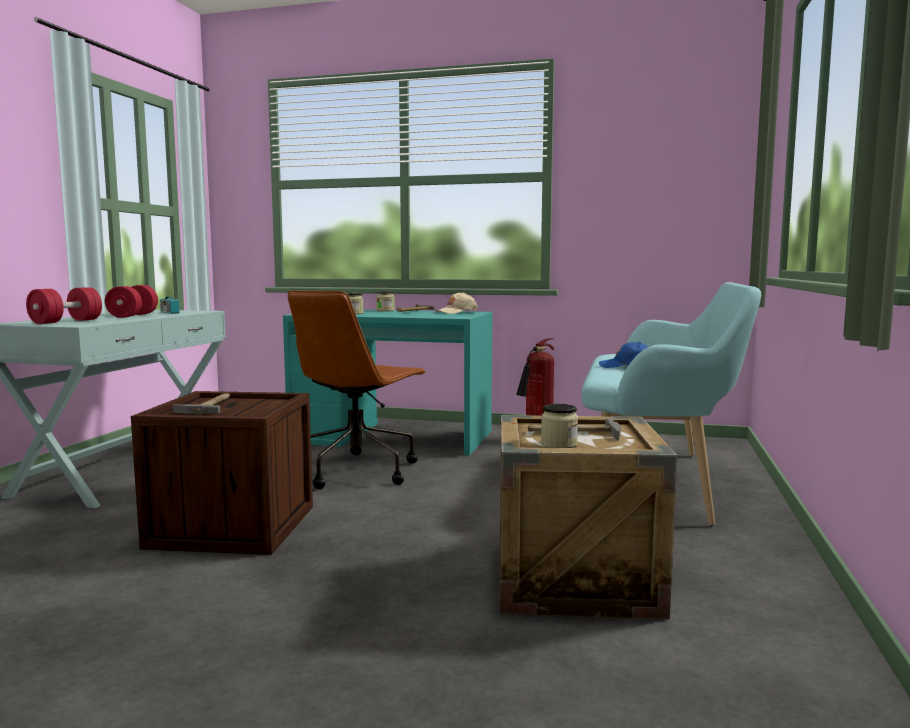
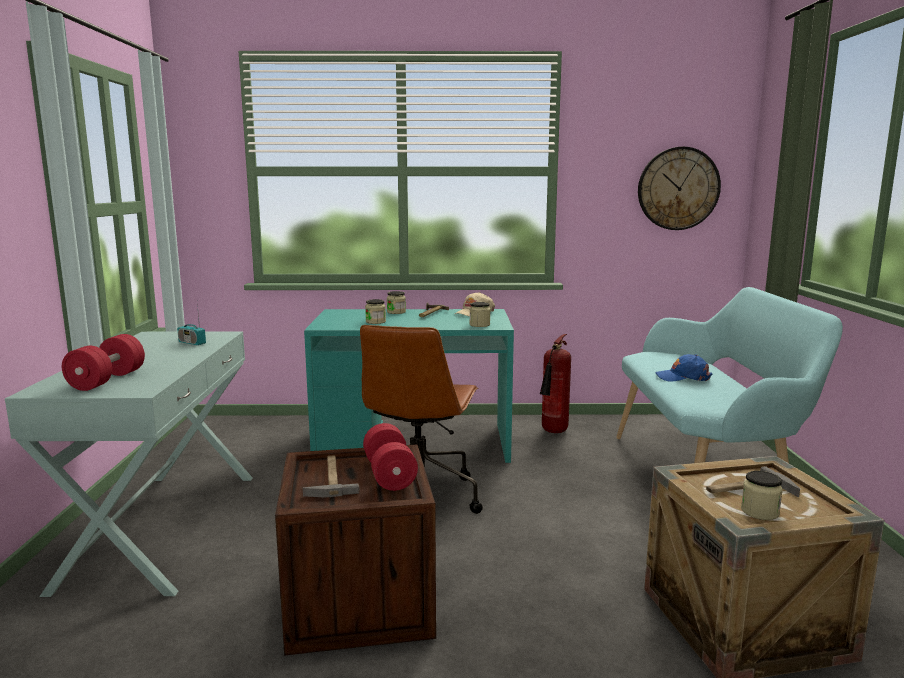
camera: 15 degrees left, 5 degrees up
red dumbbell [105,285,158,318] -> red dumbbell moved to [363,423,418,491]
none -> jar [470,302,490,327]
none -> wall clock [638,146,721,230]

